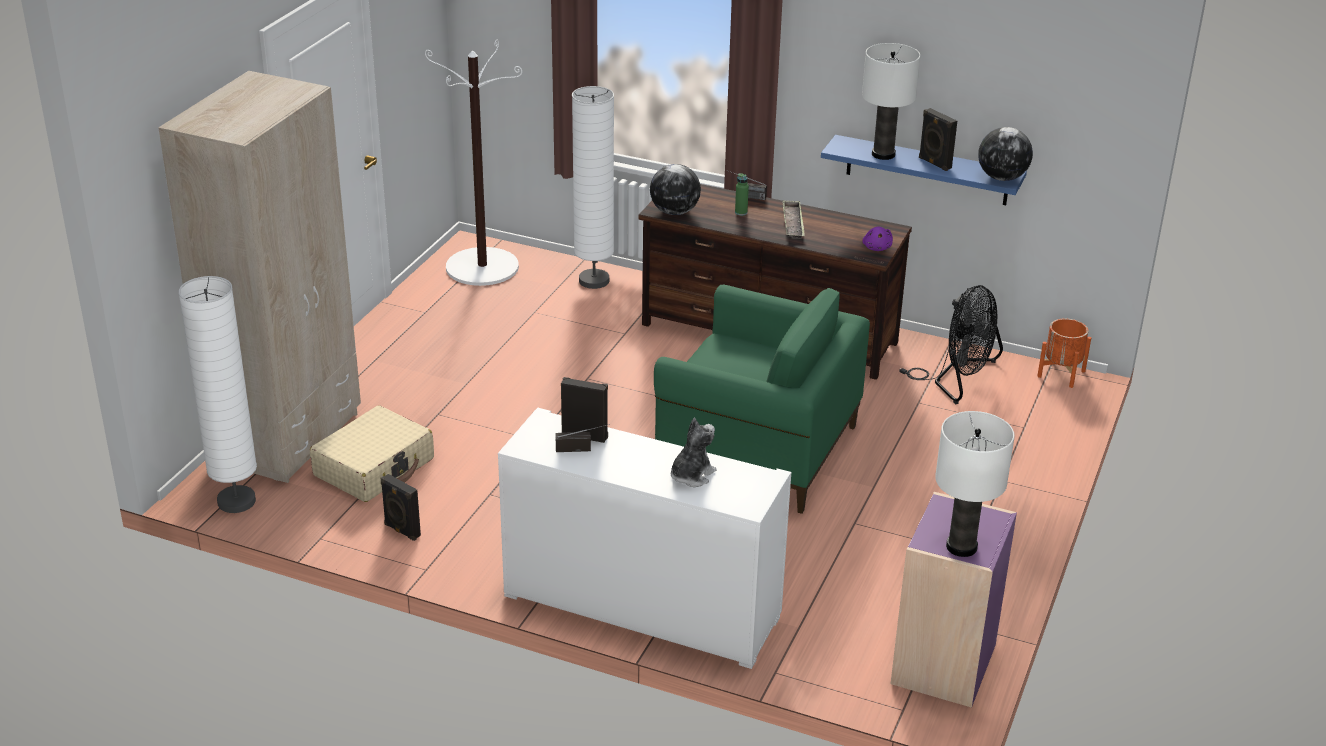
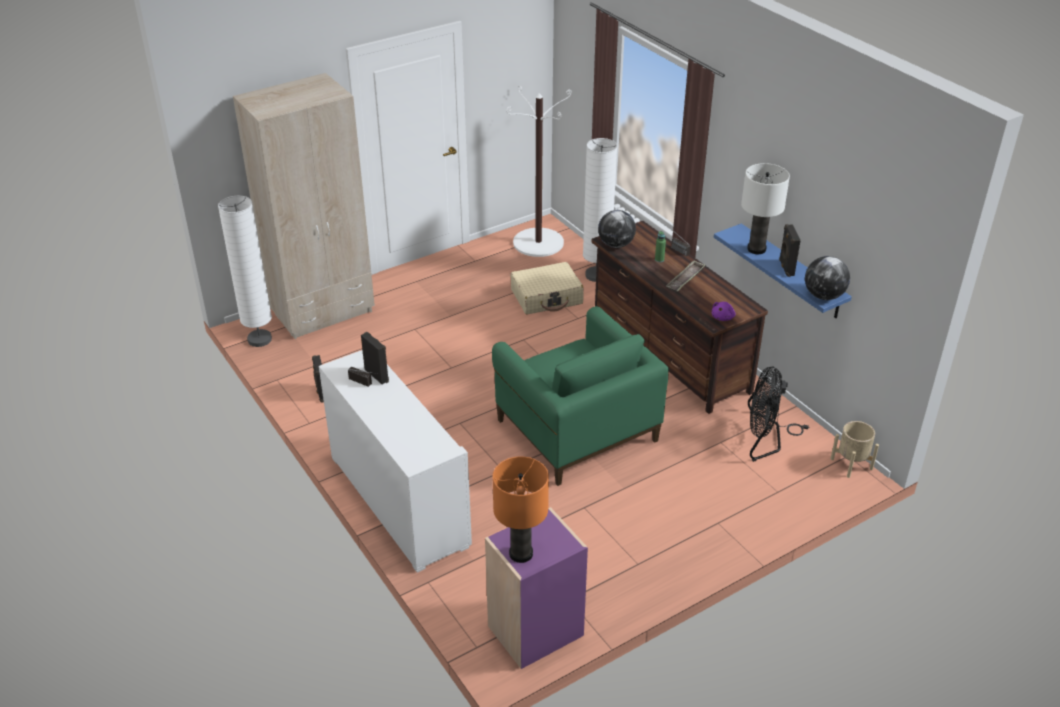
camera: 35 degrees right, 5 degrees up
beige suitcase [310,405,434,502] -> beige suitcase moved to [510,262,584,314]
plush toy [671,418,717,487] -> none
black fan [899,285,1003,405] -> black fan turned 120 degrees clockwise [748,366,810,462]
white table lamp [935,411,1015,557] -> orange table lamp [492,456,549,563]
orange planter [1037,319,1091,388] -> beige planter [830,421,879,478]

